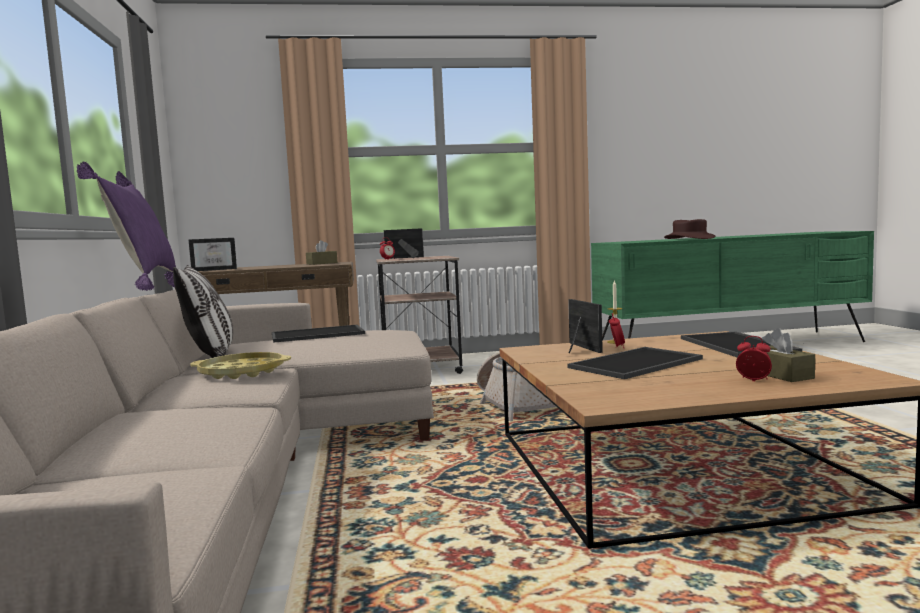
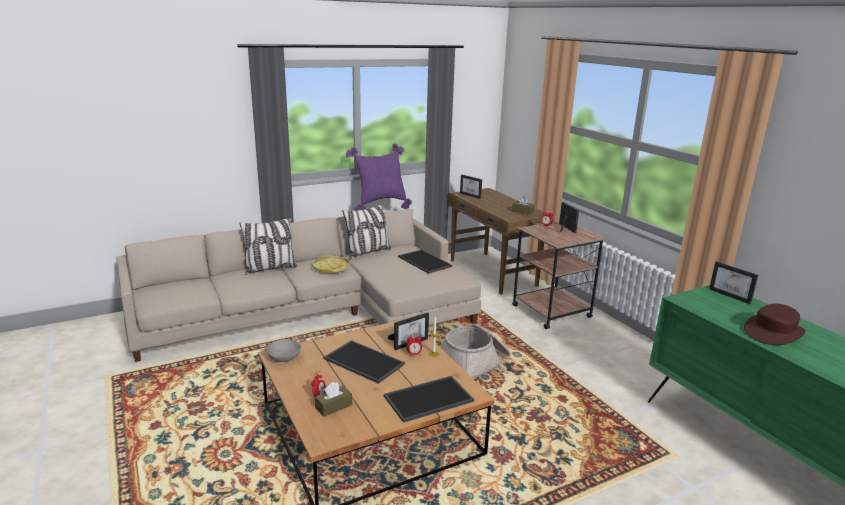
camera: 70 degrees right, 15 degrees up
none -> pillow [239,218,297,275]
none -> grey bowl [266,339,301,362]
none -> picture frame [709,261,758,304]

